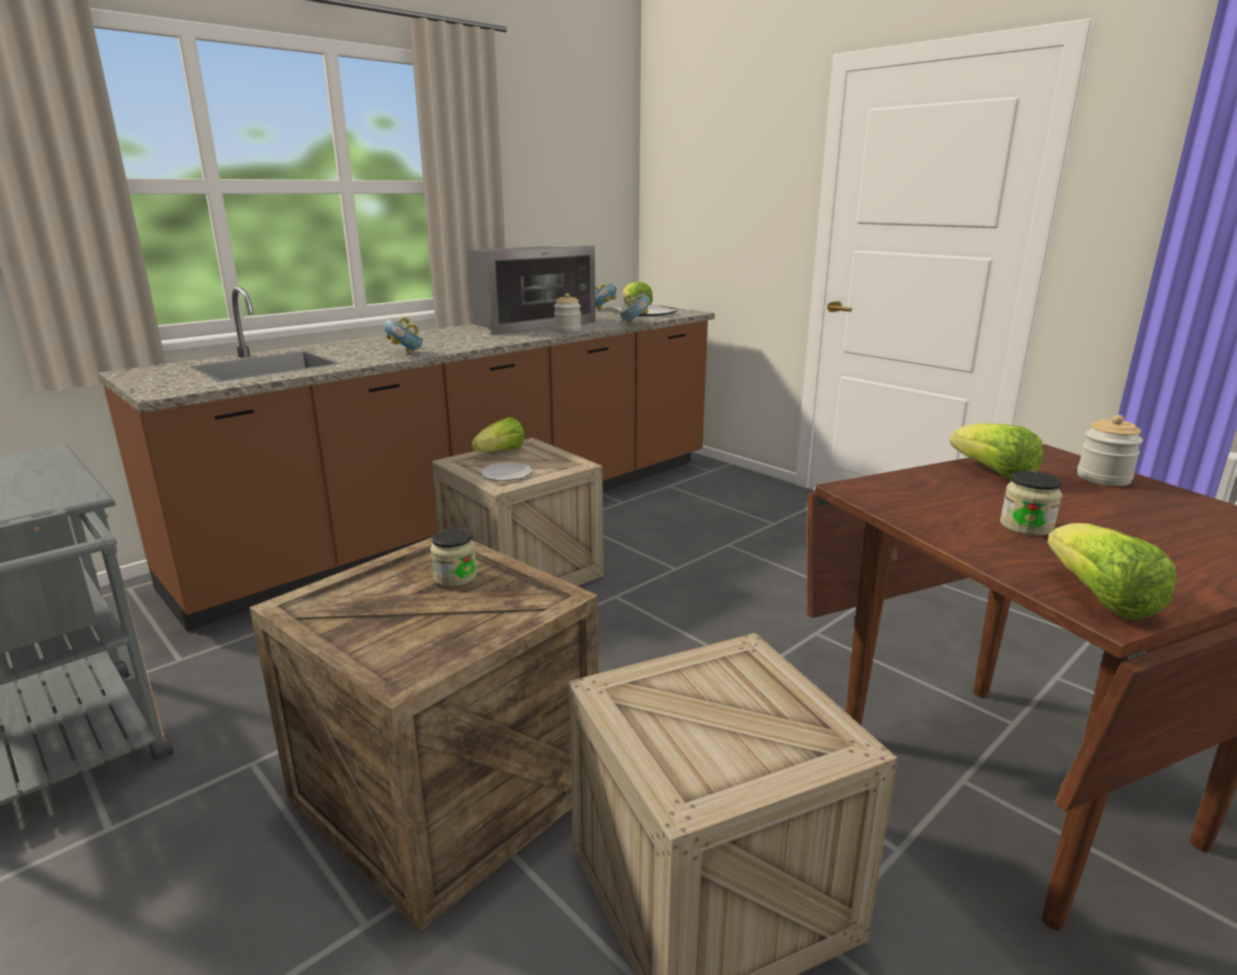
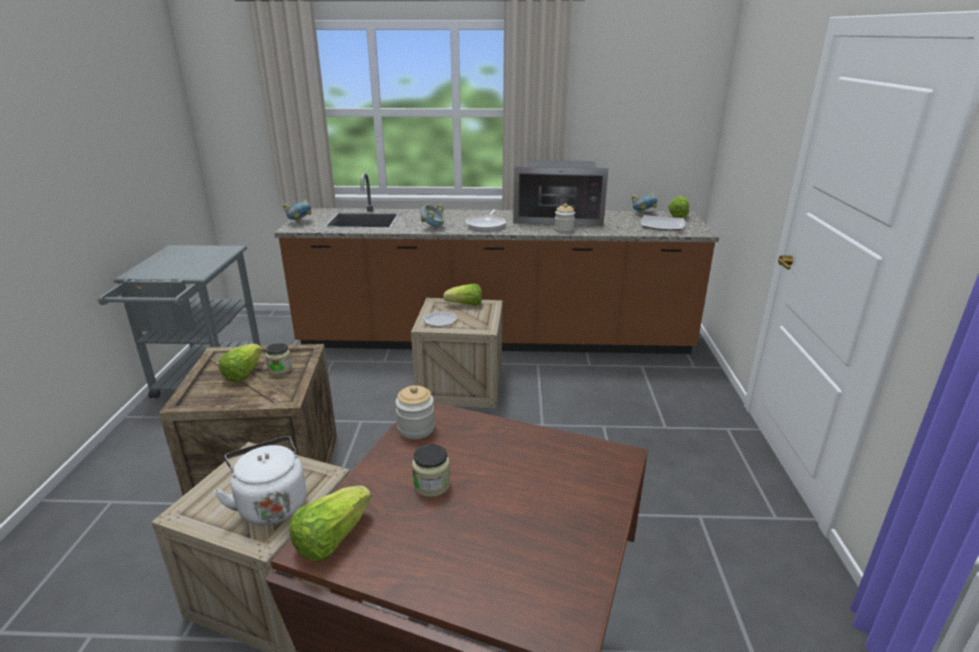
camera: 45 degrees right, 5 degrees up
bowl [619,293,650,324] -> bowl moved to [283,200,312,222]
lettuce [950,423,1043,480] -> lettuce moved to [219,344,262,382]
jar [1077,415,1143,486] -> jar moved to [395,385,435,439]
none -> white kettle [214,436,306,525]
none -> frying pan [466,209,506,231]

